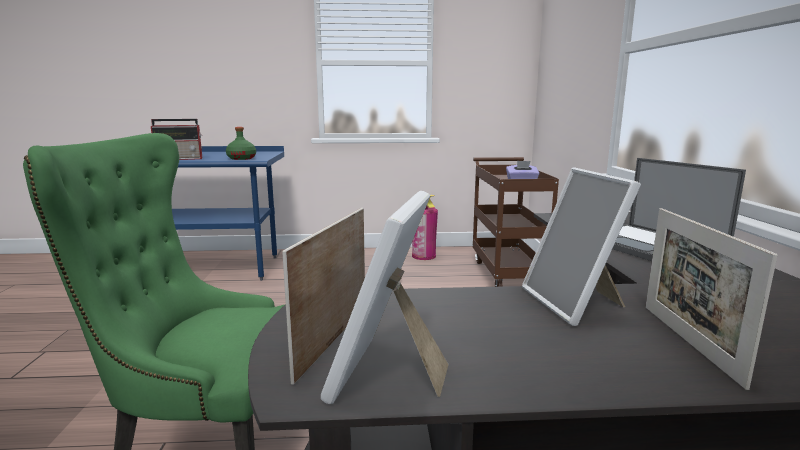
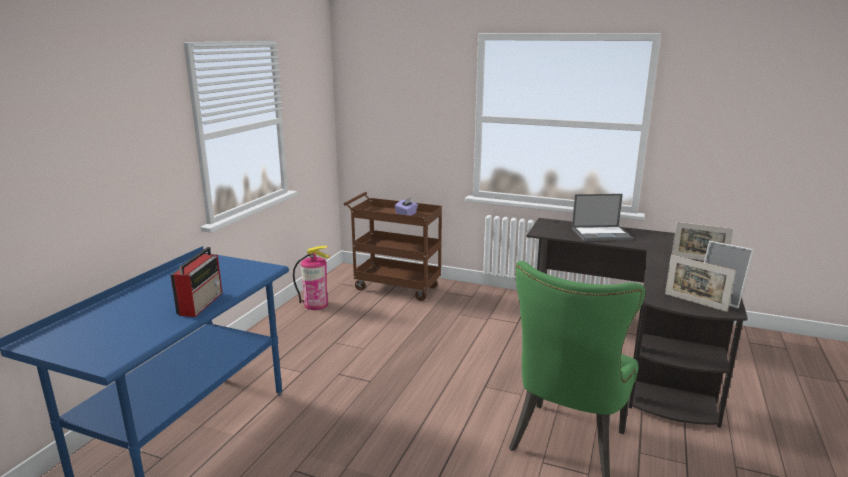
camera: 65 degrees left, 5 degrees up
green bottle [226,127,256,160] -> none
picture frame [522,167,641,326] -> none

